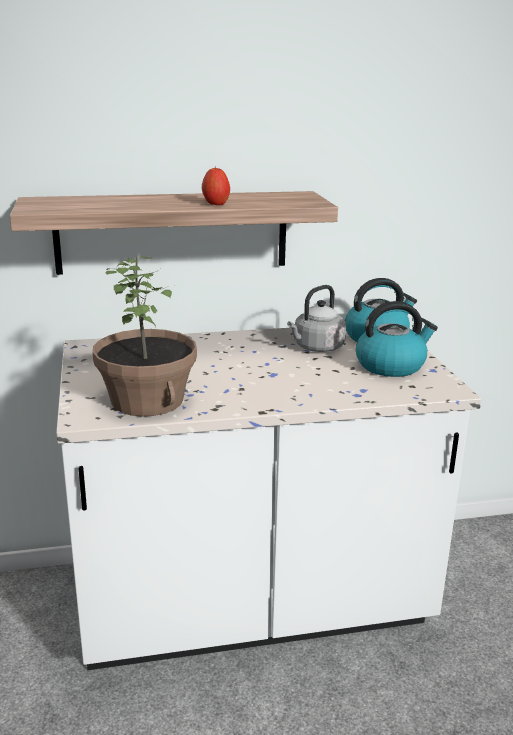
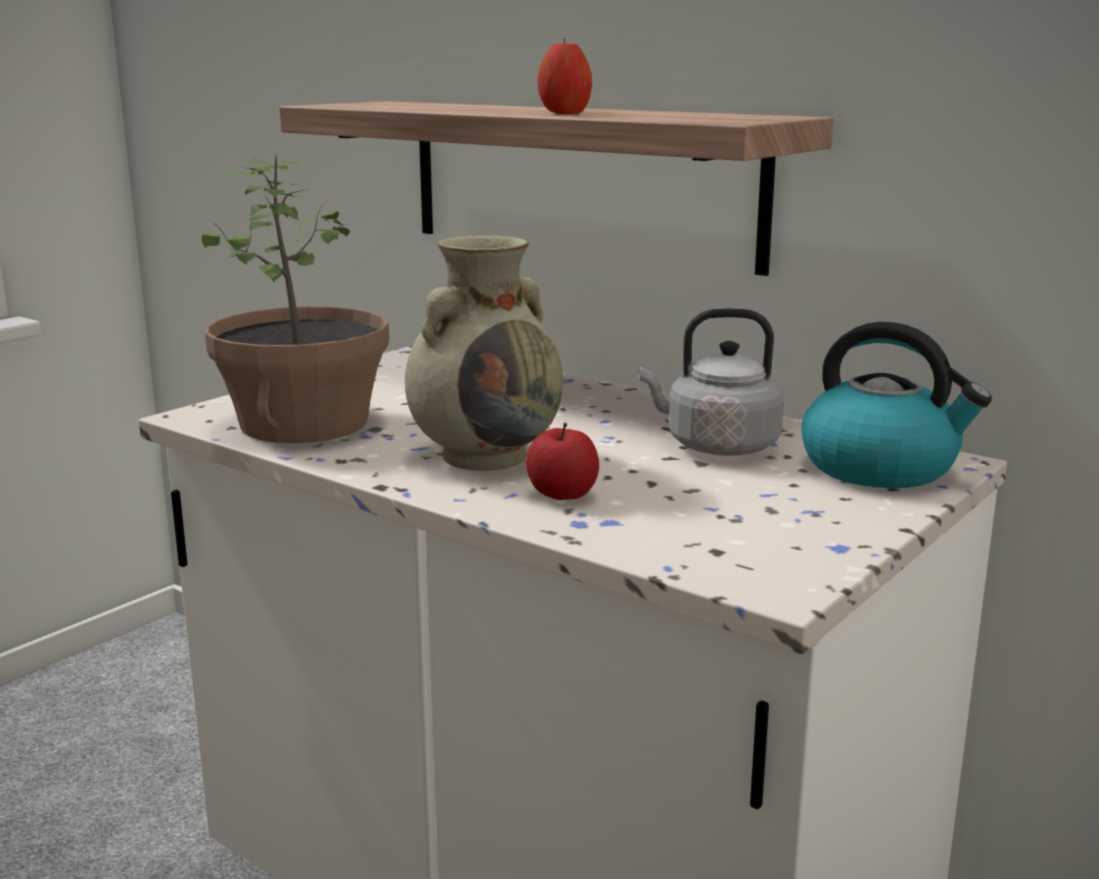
camera: 50 degrees right, 5 degrees down
kettle [356,301,438,377] -> none
none -> beige vase [405,236,563,471]
none -> apple [526,423,599,500]

